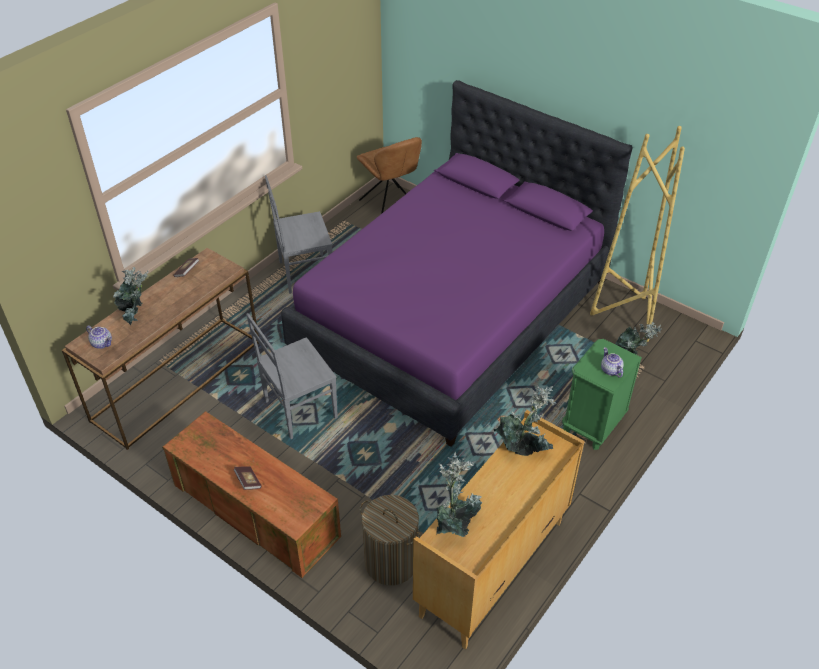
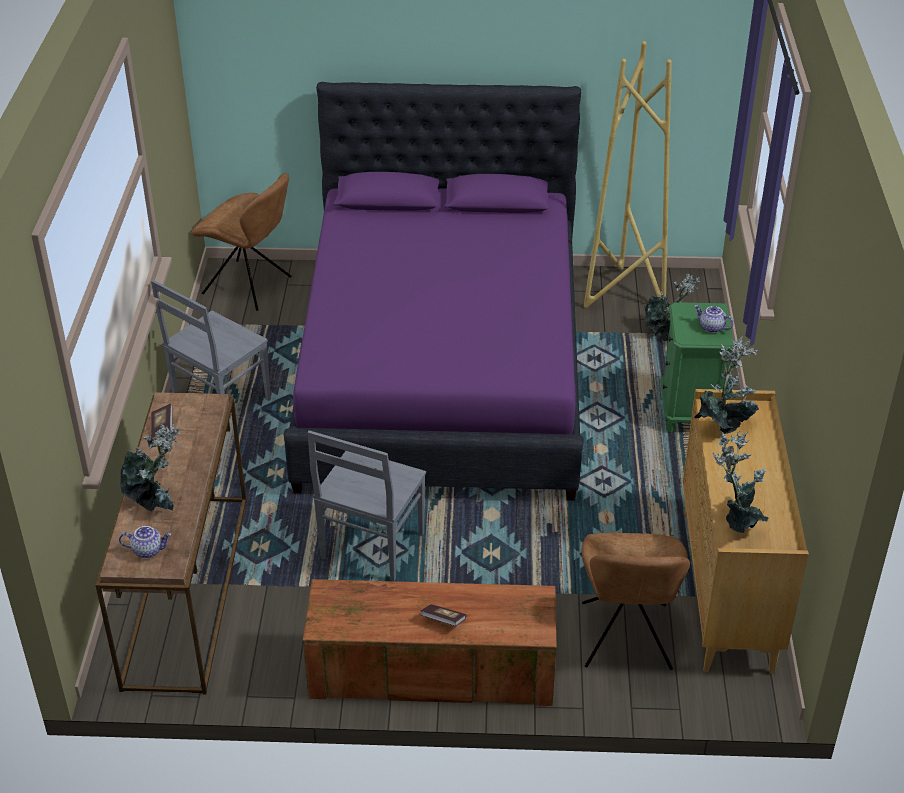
camera: 35 degrees left, 5 degrees down
laundry basket [360,495,420,585] -> brown chair [582,533,690,670]

